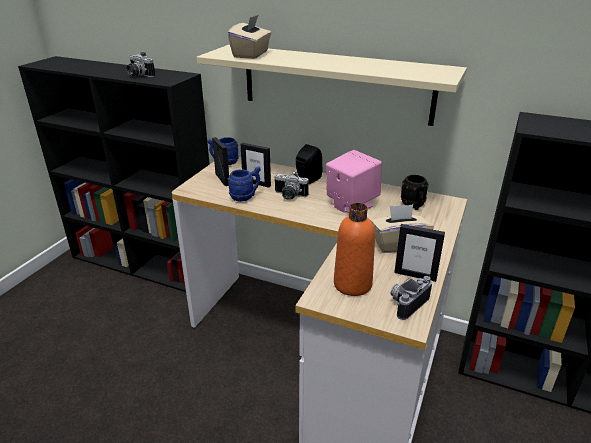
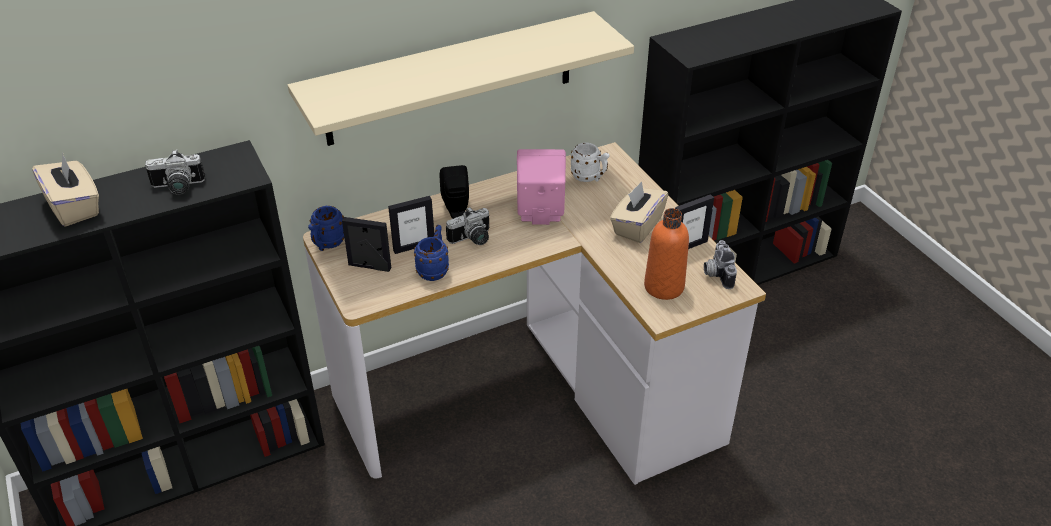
camera: 50 degrees left, 10 degrees up
beige tissue box [228,14,271,59] -> beige tissue box moved to [32,155,99,227]
black mug [401,175,428,210] -> white mug [571,142,610,182]

